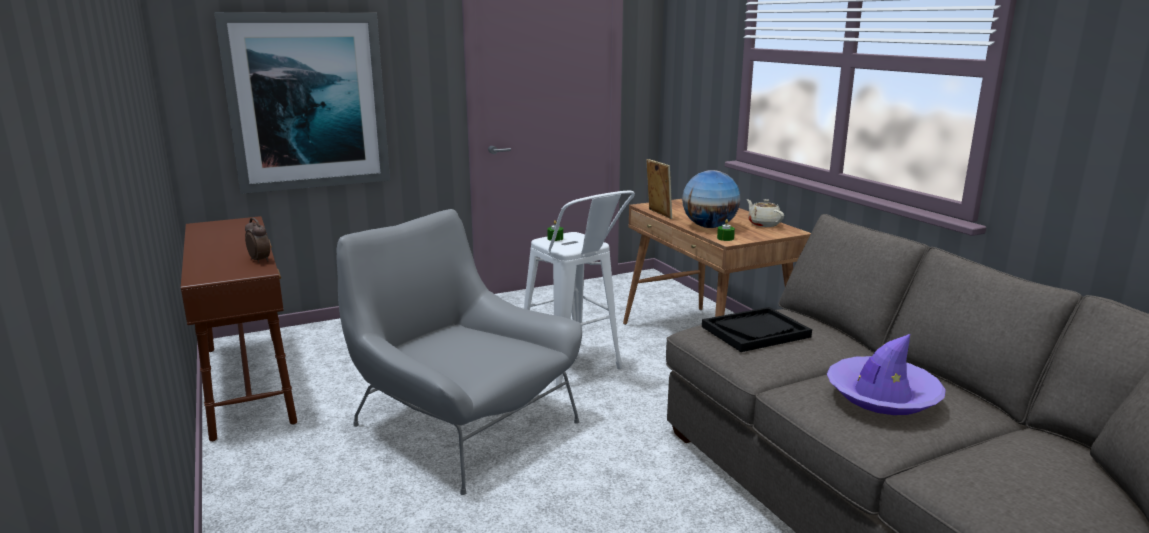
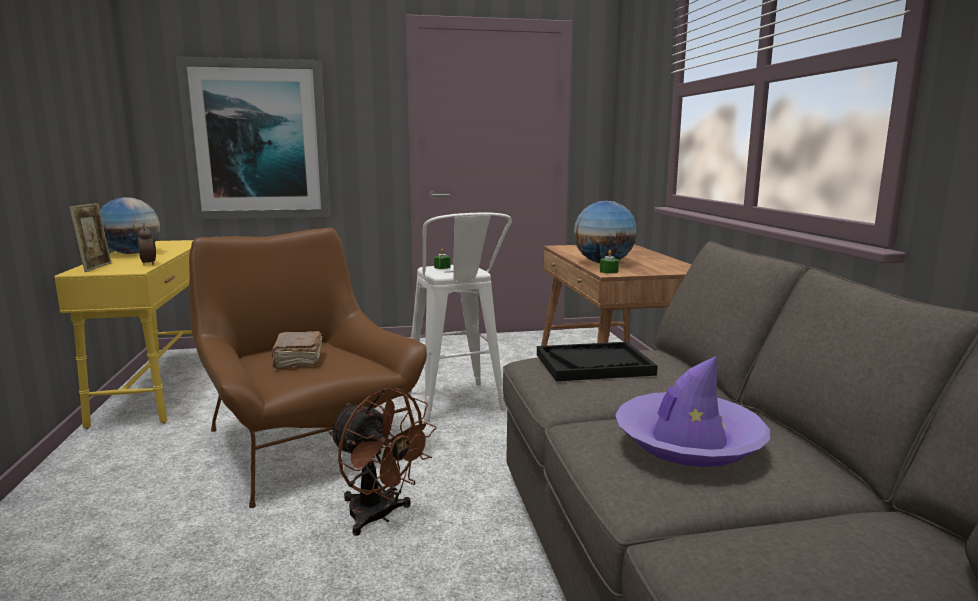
camera: 15 degrees right, 5 degrees down
brown console table [181,216,297,441] -> yellow console table [54,240,193,429]
grey armchair [337,209,582,495] -> brown armchair [189,228,427,508]
picture frame [646,159,673,219] -> picture frame moved to [69,203,111,272]
beige teapot [747,199,784,227] -> none
none -> globe [100,197,160,254]
none -> brown book [272,331,322,369]
none -> brown fan [328,388,437,536]

